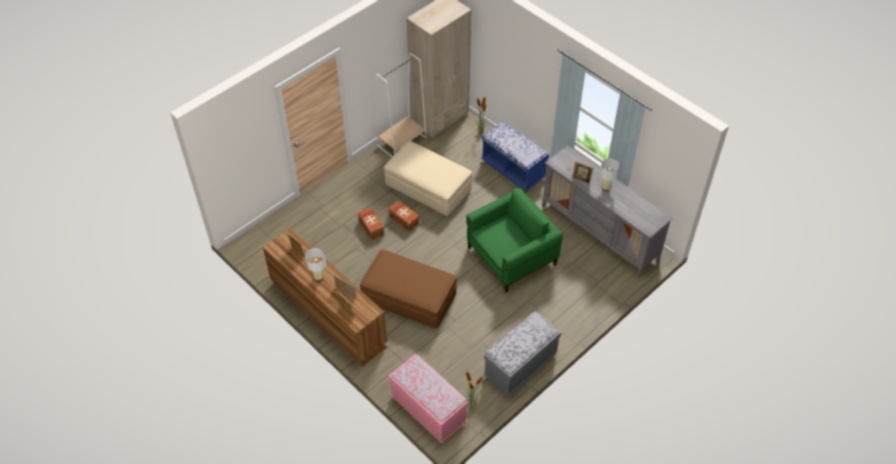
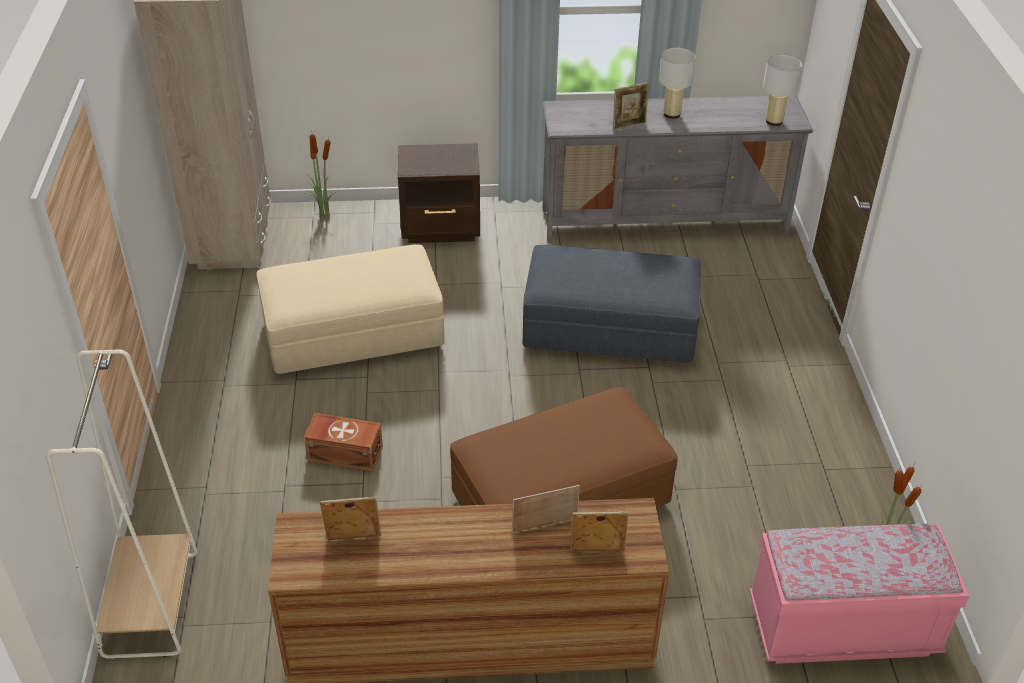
camera: 50 degrees left, 10 degrees down
white table lamp [306,248,326,281] -> white table lamp moved to [763,55,802,126]
clothes rack [375,53,427,157] -> clothes rack moved to [46,350,198,659]
brown storage box [388,200,419,233] -> none
green armchair [466,188,563,293] -> grey ottoman [523,245,701,362]
blue bench [481,121,549,191] -> brown nightstand [398,143,480,243]
grey bench [483,311,561,397] -> none

